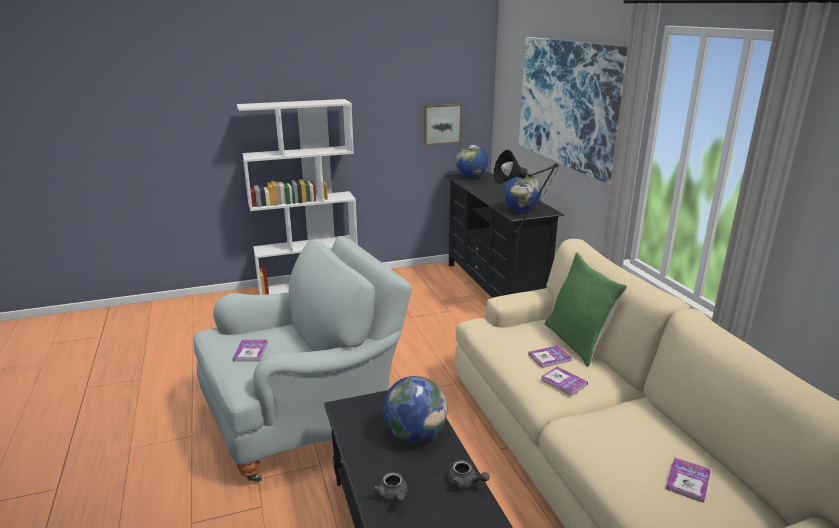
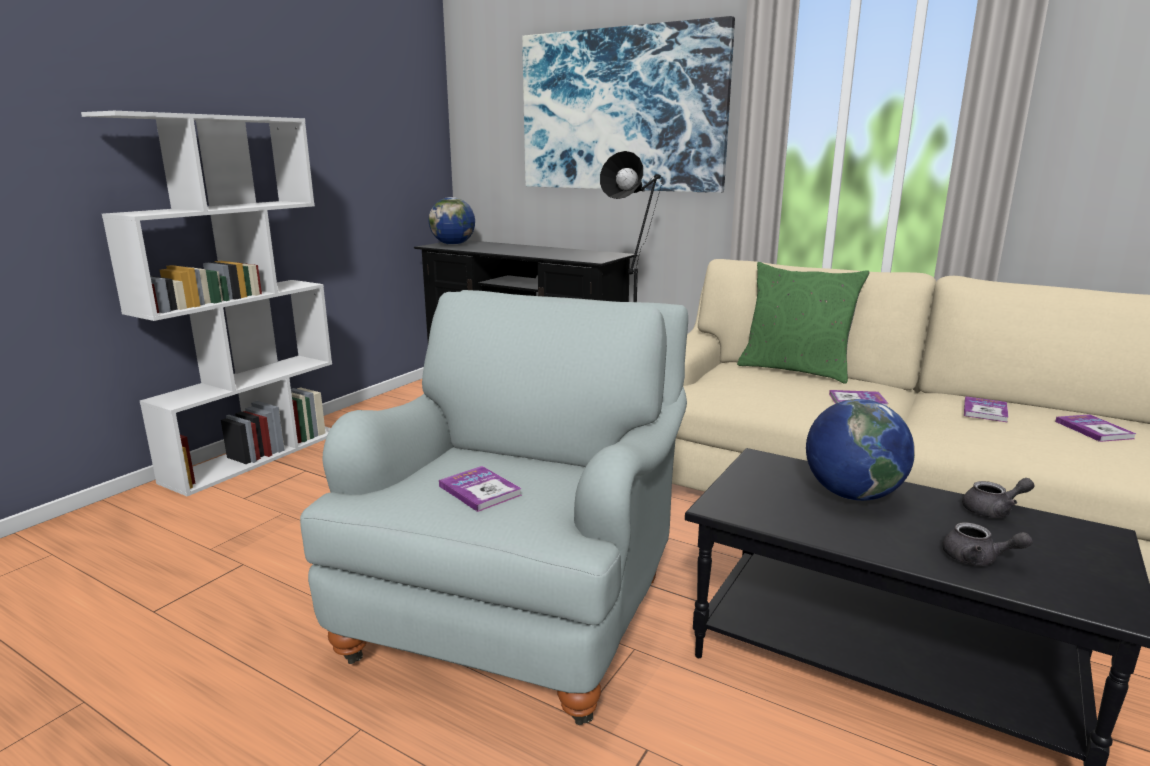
camera: 40 degrees left, 5 degrees down
picture [424,104,462,145] -> none
globe [502,175,542,212] -> none
book [528,345,572,368] -> book moved to [964,396,1009,423]

